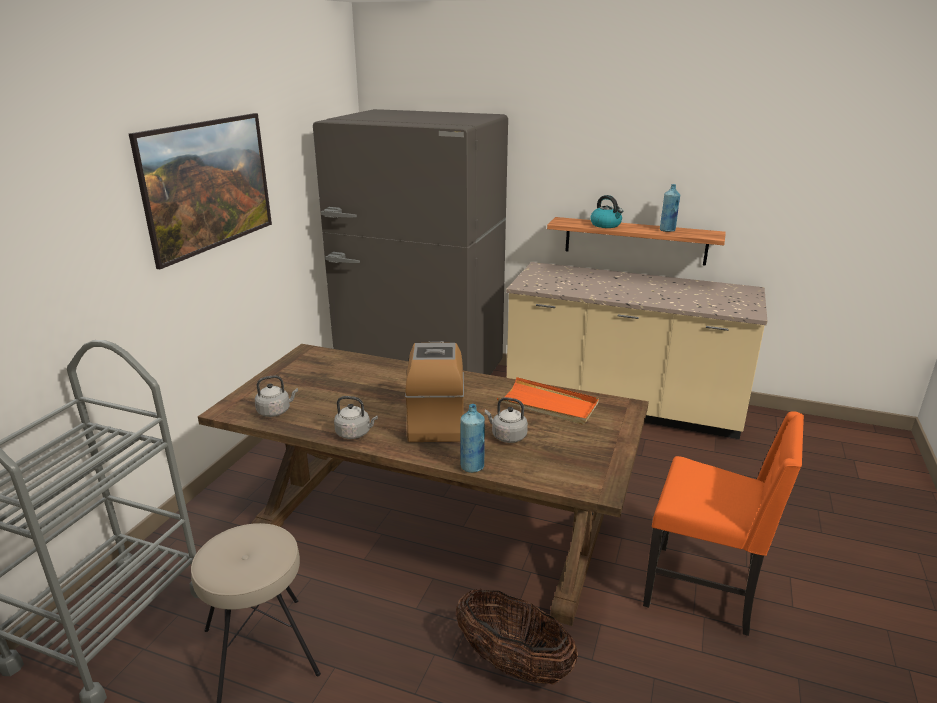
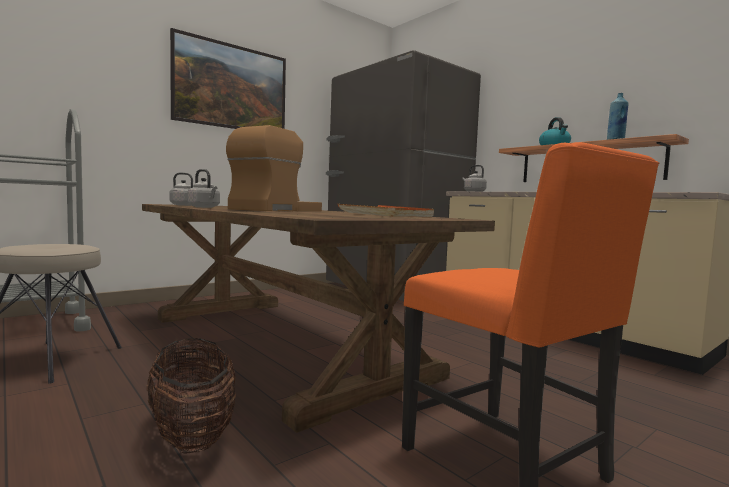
camera: 30 degrees right, 20 degrees down
blue bottle [460,404,485,473] -> none
grey kettle [485,397,528,443] -> grey kettle moved to [462,165,487,192]

